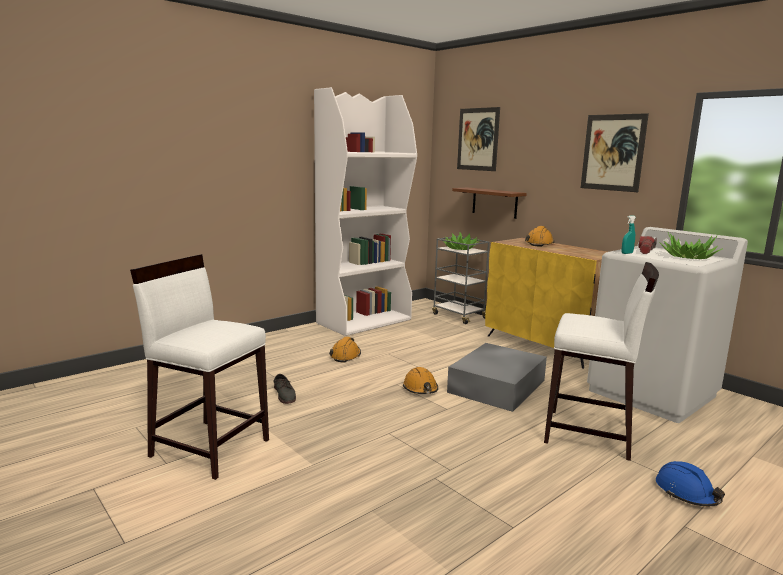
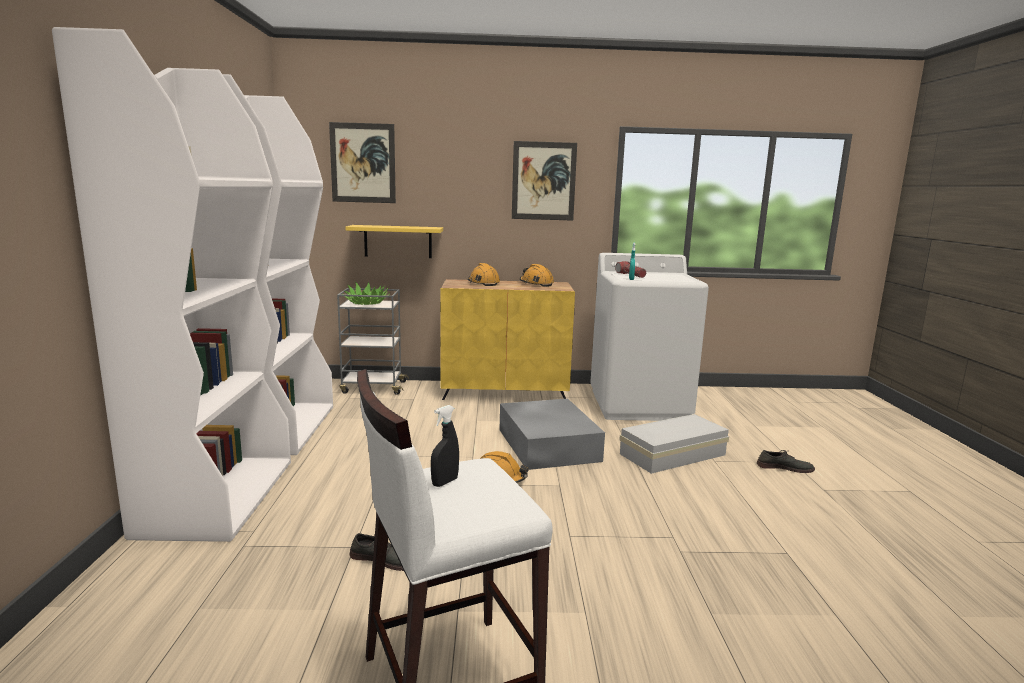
camera: 50 degrees left, 0 degrees up
orange hard hat [329,336,361,362] -> orange hard hat moved to [520,264,554,287]
brown shelf [452,187,527,219] -> yellow shelf [345,225,443,258]
white stool [544,262,659,461] -> white storage box [619,414,729,474]
blue hard hat [656,461,725,506] -> grey shoe [757,450,815,473]
potted plant [659,232,723,259] -> none
none -> white bookcase [52,27,291,542]
none -> black spray bottle [431,405,459,487]

